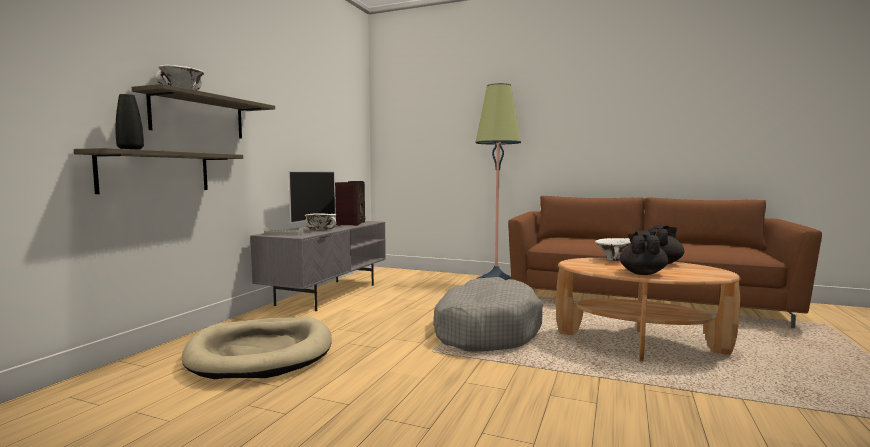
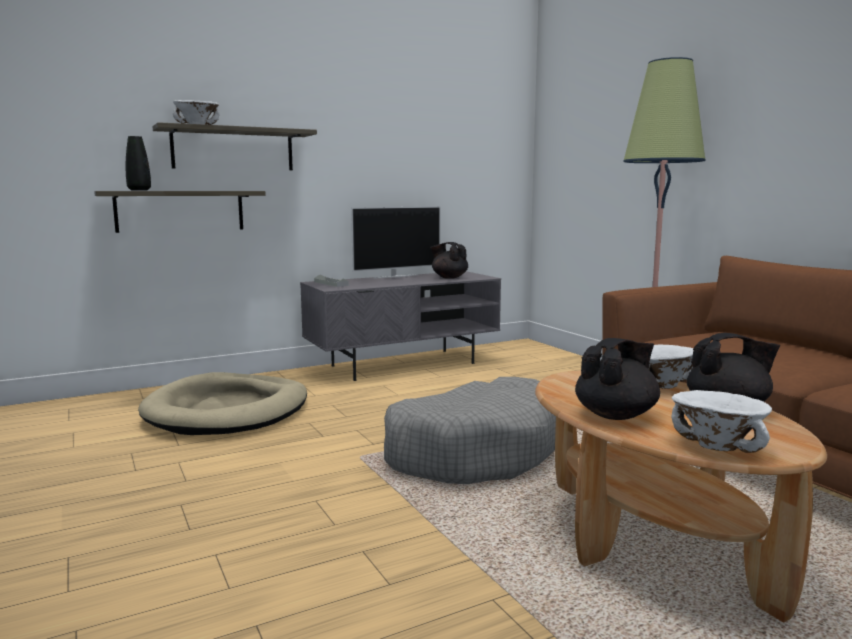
camera: 40 degrees right, 5 degrees up
white bowl [305,213,337,230] -> white bowl moved to [671,390,772,453]
radio [335,181,365,226] -> black teapot [430,242,468,279]

